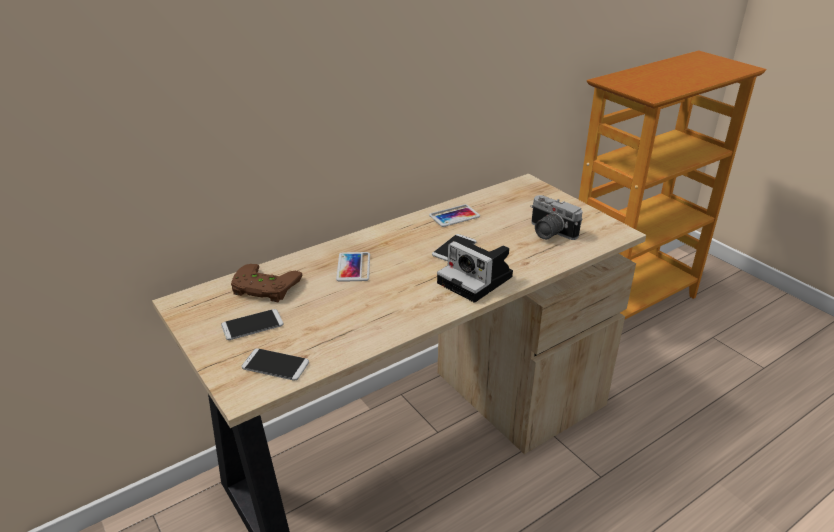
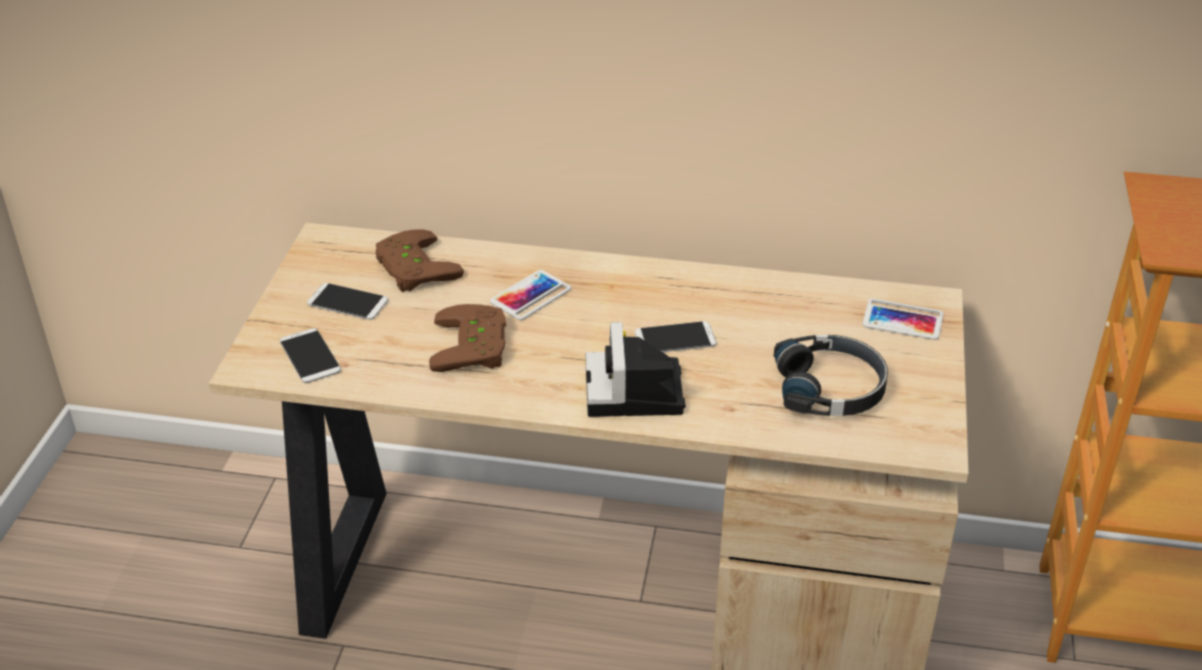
camera: 45 degrees right, 5 degrees up
phone [429,204,480,227] -> phone moved to [862,298,943,340]
camera [530,195,583,240] -> black headphones [774,335,888,416]
none -> brown game controller [429,304,506,372]

